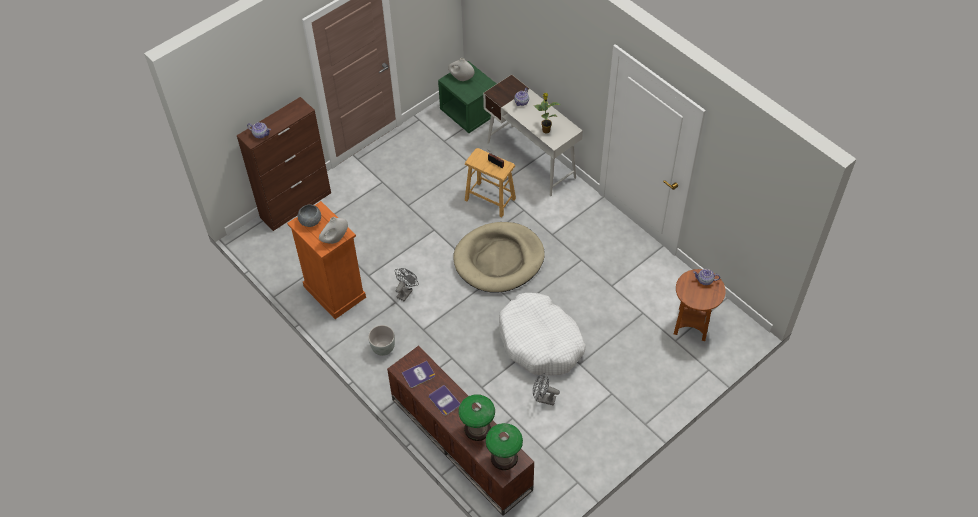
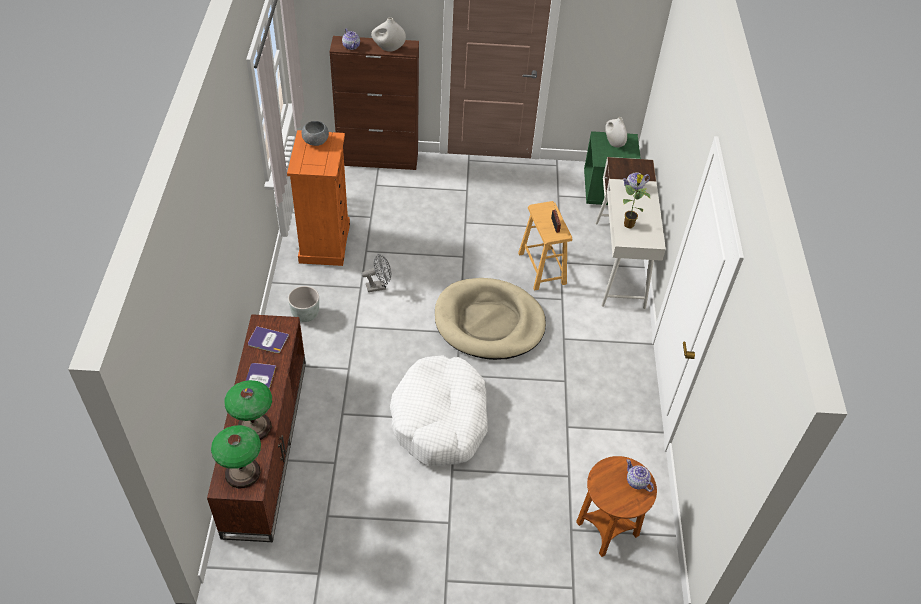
camera: 40 degrees right, 5 degrees down
white vase [319,217,348,244] -> white vase moved to [371,18,406,52]
grey fan [533,373,560,406] -> none

